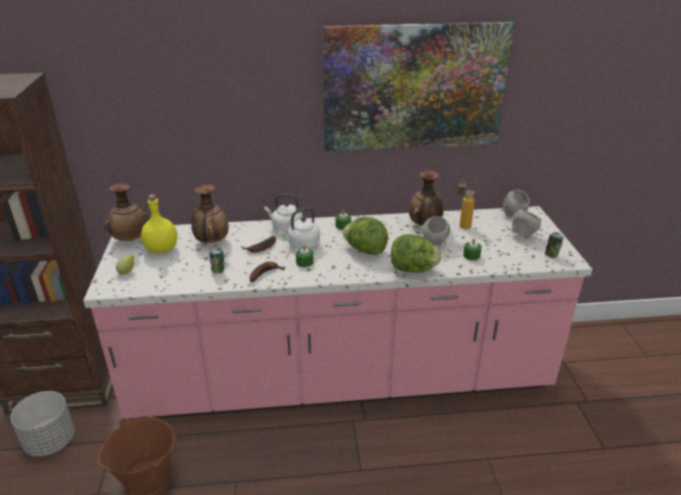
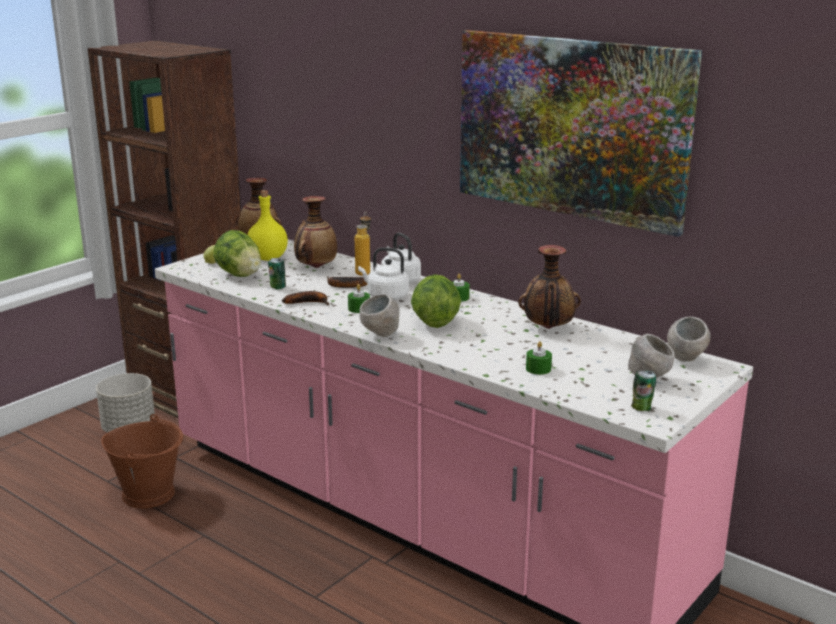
camera: 45 degrees right, 10 degrees down
lettuce [391,234,441,273] -> lettuce moved to [213,230,261,277]
grey bowl [422,216,450,245] -> grey bowl moved to [360,294,400,337]
bottle [458,180,475,229] -> bottle moved to [355,211,371,276]

